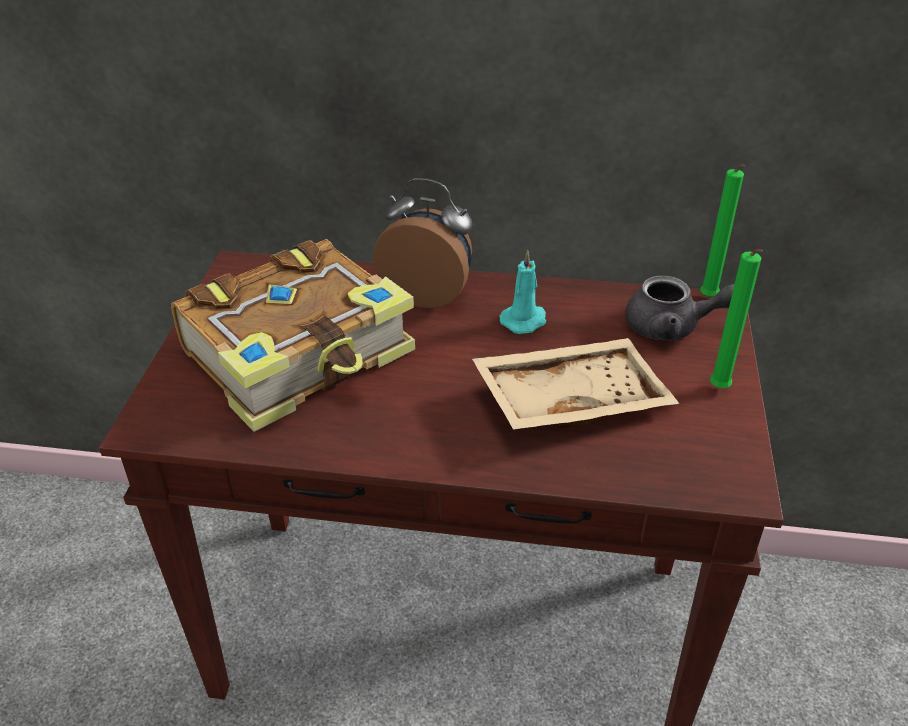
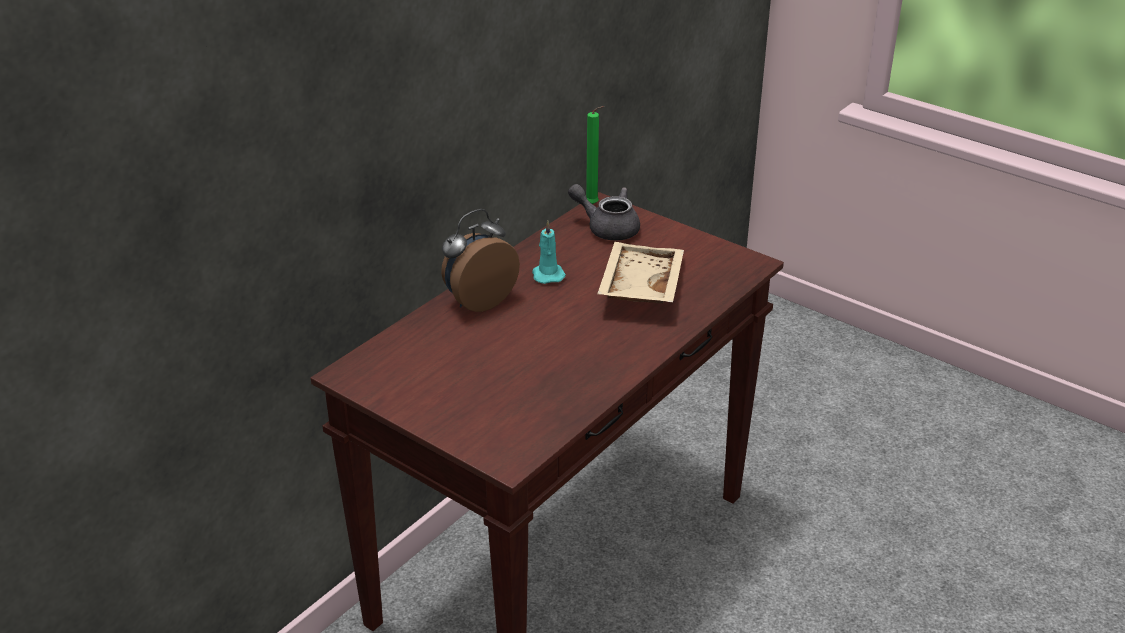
camera: 60 degrees left, 5 degrees down
book [171,239,415,432] -> none
grey teapot [625,275,734,340] -> grey teapot turned 105 degrees counterclockwise [568,184,640,240]
green candle [710,249,763,388] -> none

